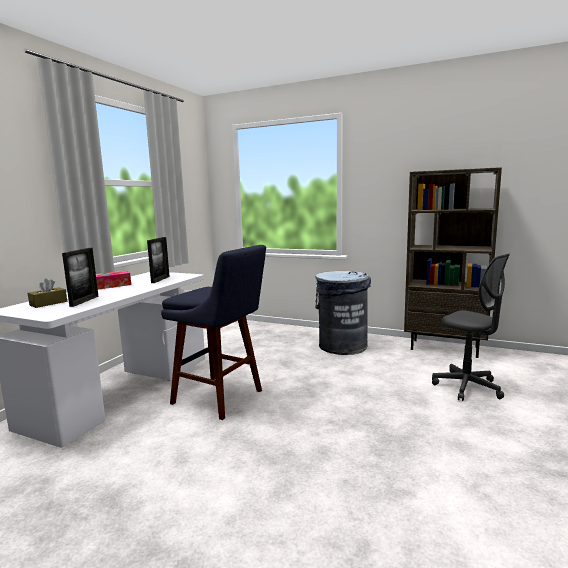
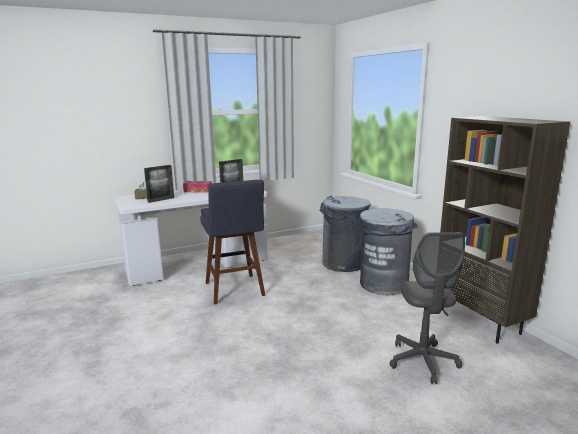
camera: 40 degrees right, 5 degrees up
none -> grey trash can [319,196,371,272]

